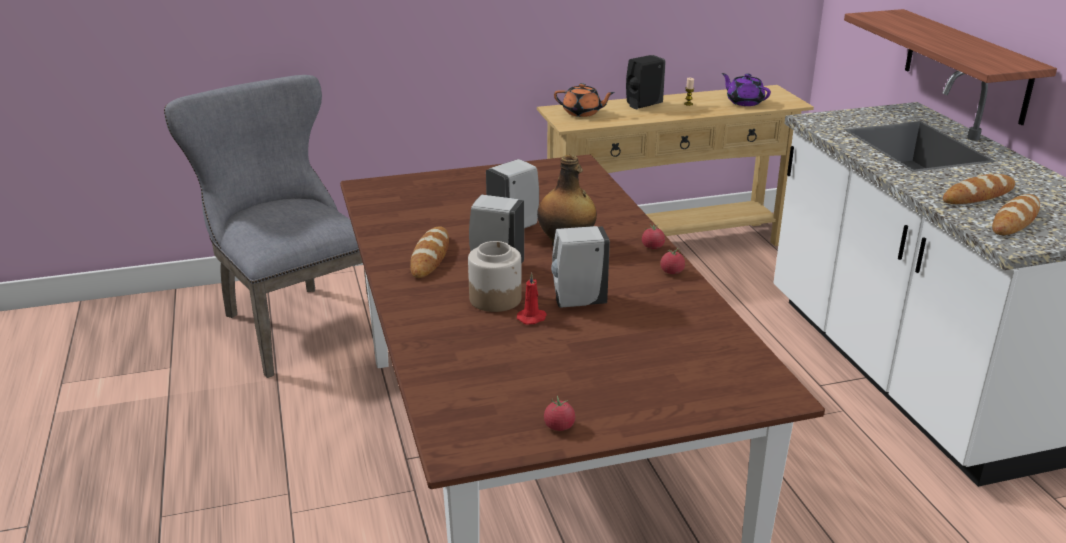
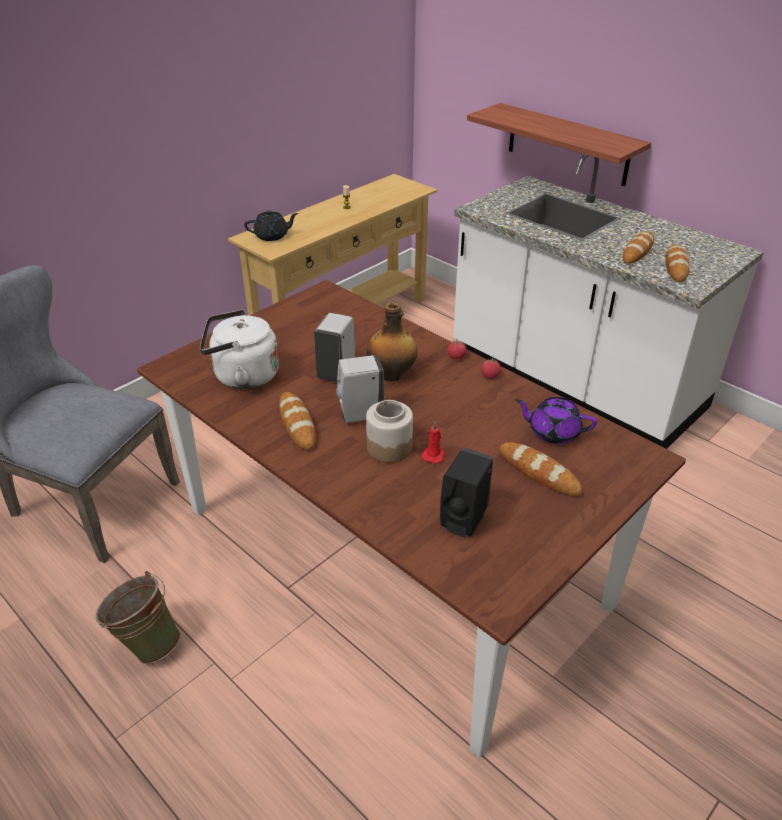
camera: 30 degrees left, 10 degrees up
tomato [544,396,575,431] -> none
white soap dispenser [551,226,610,308] -> none
orange teapot [554,83,615,117] -> black teapot [244,210,298,241]
black soap dispenser [626,55,666,109] -> black soap dispenser moved to [440,448,493,537]
purple teapot [722,73,771,106] -> purple teapot moved to [515,397,597,444]
none -> green bucket [95,571,181,664]
none -> white kettle [200,310,279,389]
none -> bread [500,442,583,496]

